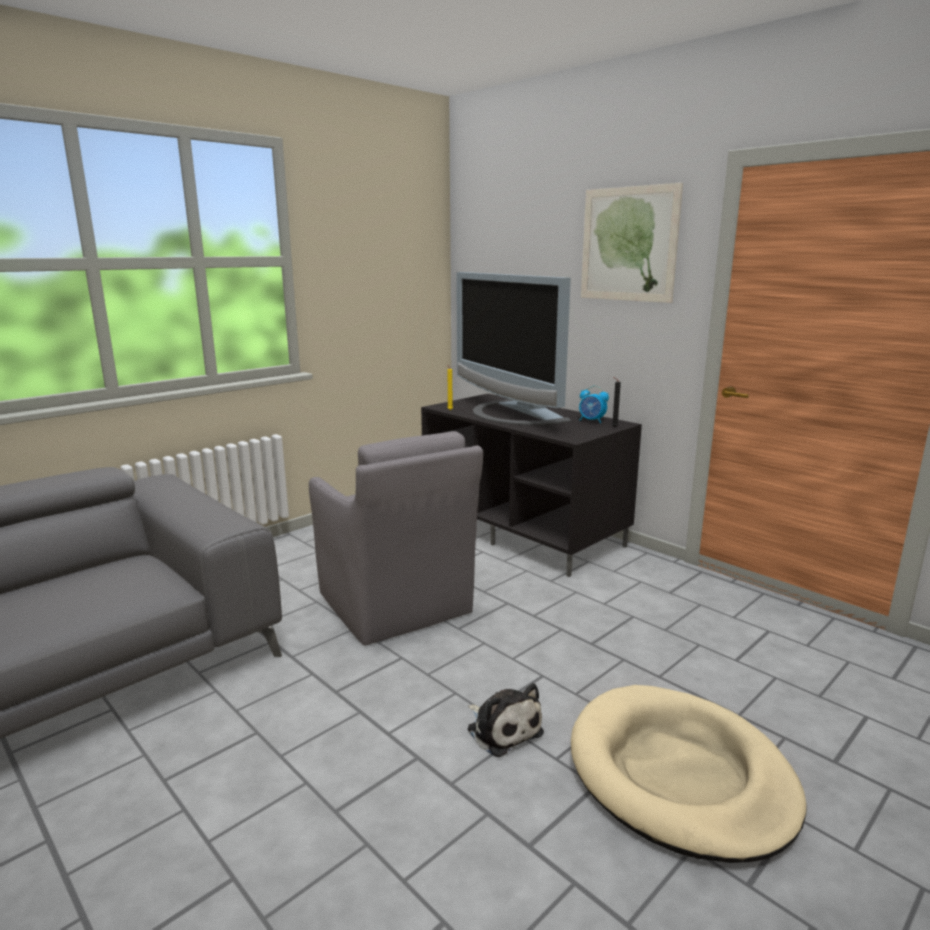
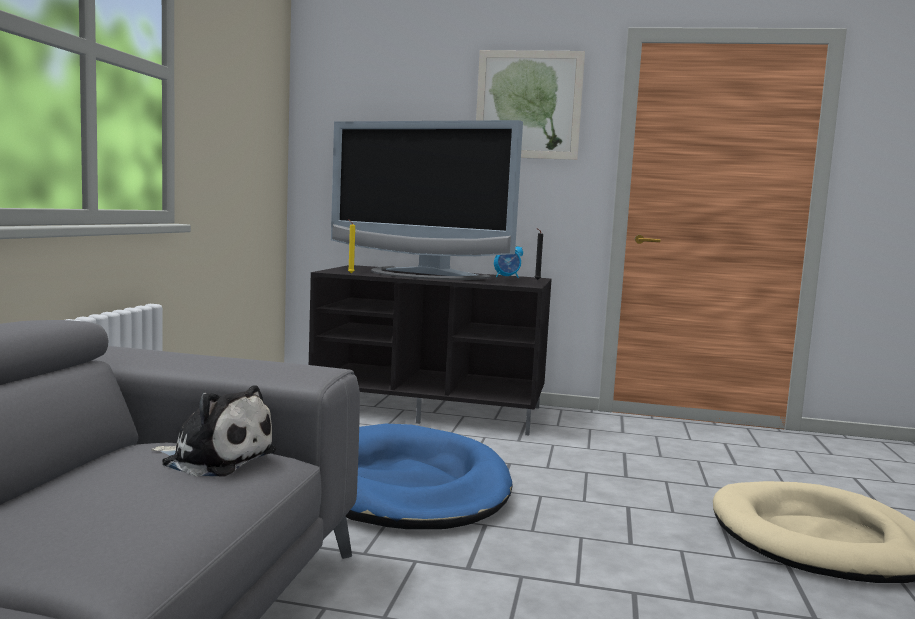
camera: 35 degrees left, 10 degrees down
grey armchair [309,431,483,645] -> blue dog bed [346,424,513,529]
plush toy [468,683,544,757] -> plush toy moved to [151,385,276,477]

